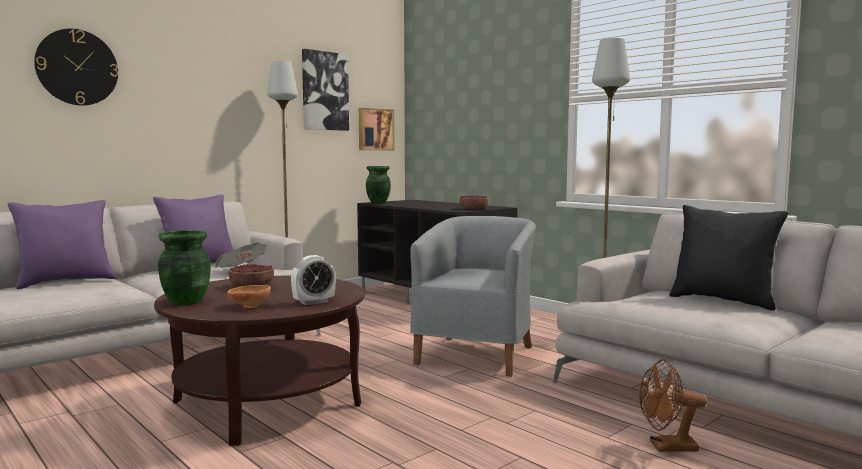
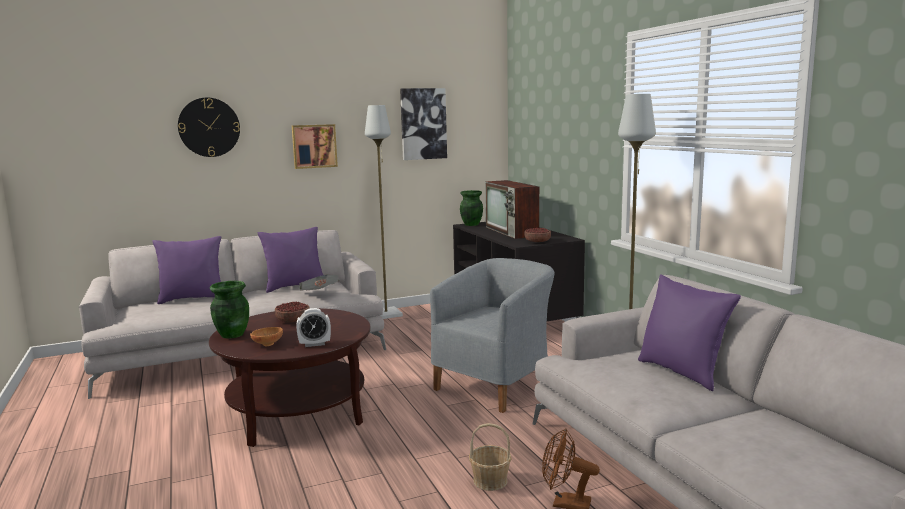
camera: 20 degrees right, 5 degrees up
picture [359,108,395,150] -> picture moved to [292,124,338,169]
black pillow [669,205,789,311] -> purple pillow [638,274,741,391]
none -> basket [469,423,512,491]
none -> television [485,180,539,239]

